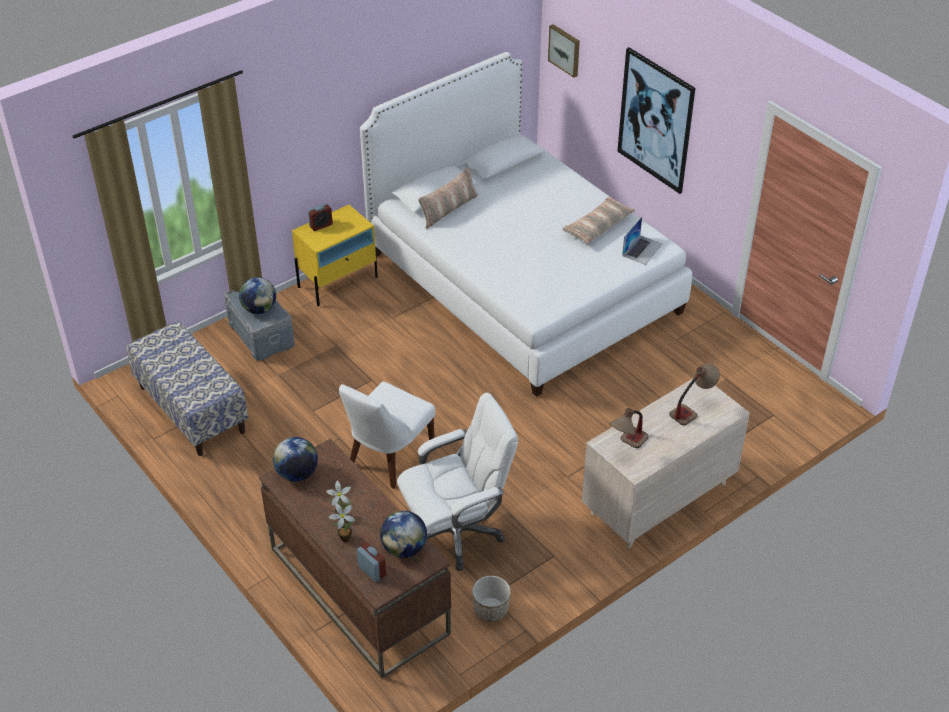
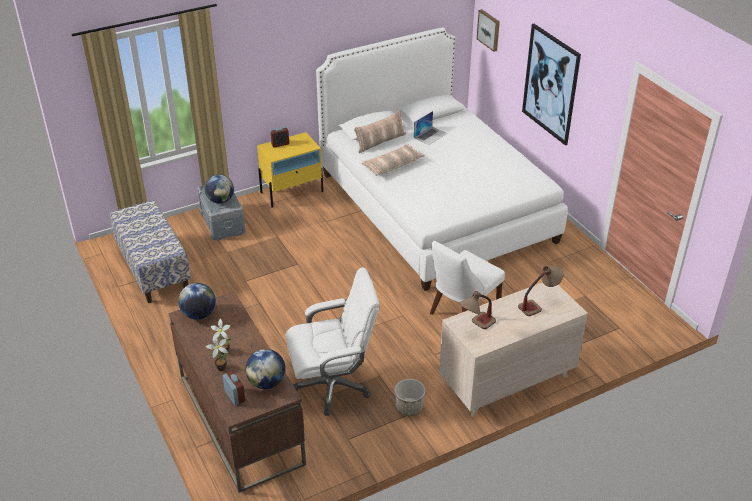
camera: 10 degrees right, 5 degrees down
white chair [339,381,435,489] -> white chair moved to [430,241,505,315]
planter [472,576,511,622] -> planter moved to [394,379,425,416]
pillow [562,197,635,245] -> pillow moved to [361,144,425,176]
laptop [622,217,663,265] -> laptop moved to [414,111,447,145]

